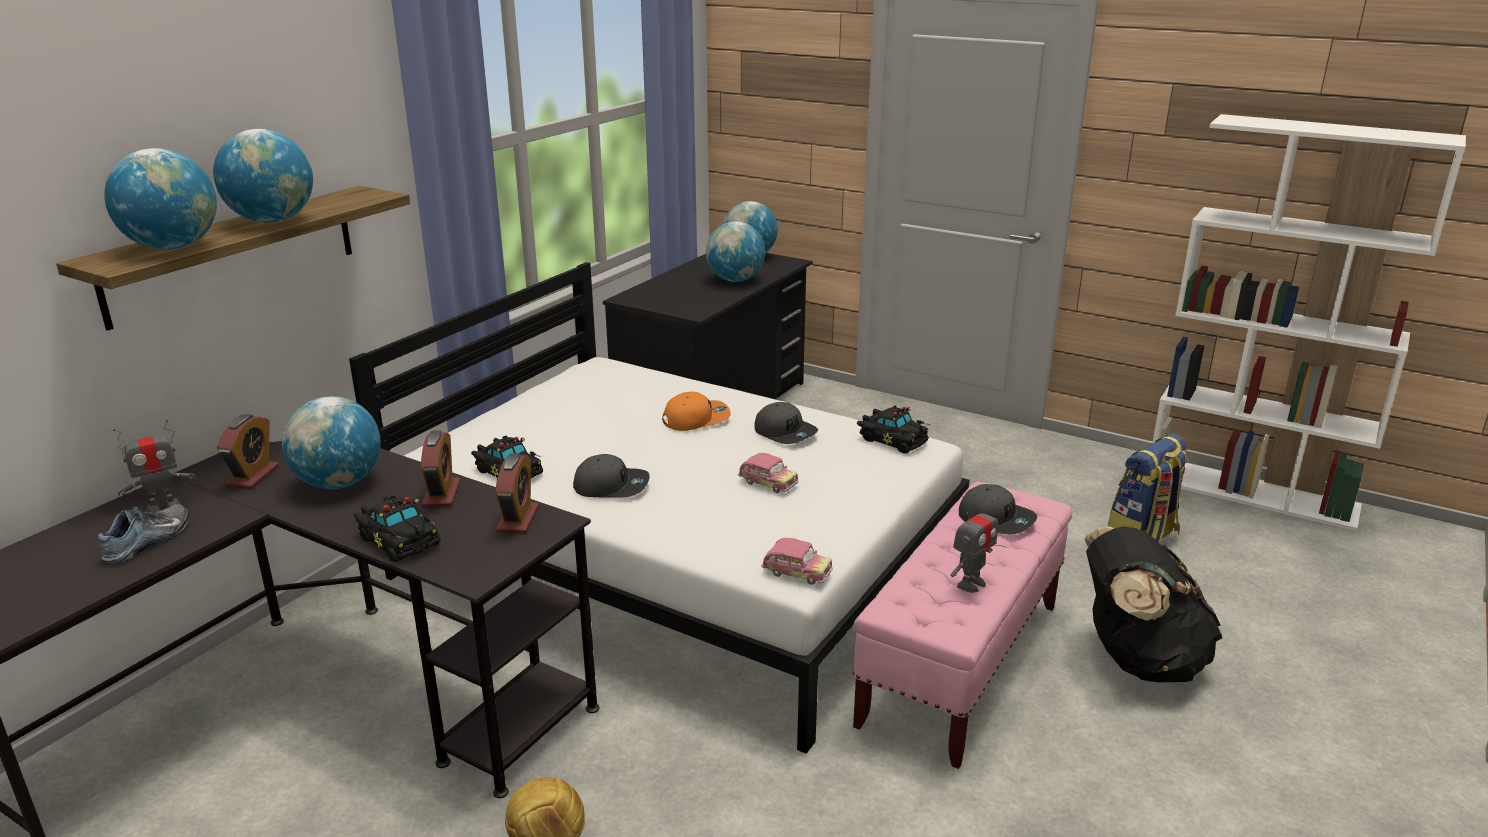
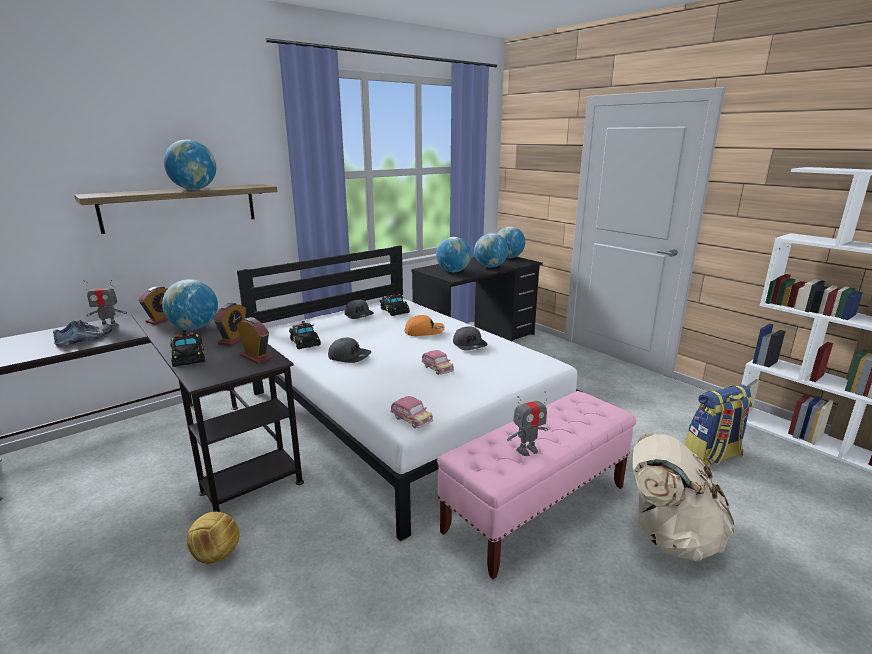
camera: 20 degrees right, 5 degrees down
globe [104,148,217,250] -> globe moved to [436,237,471,272]
alarm clock [495,453,539,534] -> alarm clock turned 75 degrees counterclockwise [237,317,273,364]
black toy car [857,405,930,454] -> black toy car moved to [379,292,410,316]
grey cap [959,484,1037,535] -> grey cap moved to [344,300,374,319]
black backpack [1084,526,1222,682] -> beige backpack [633,433,734,562]

